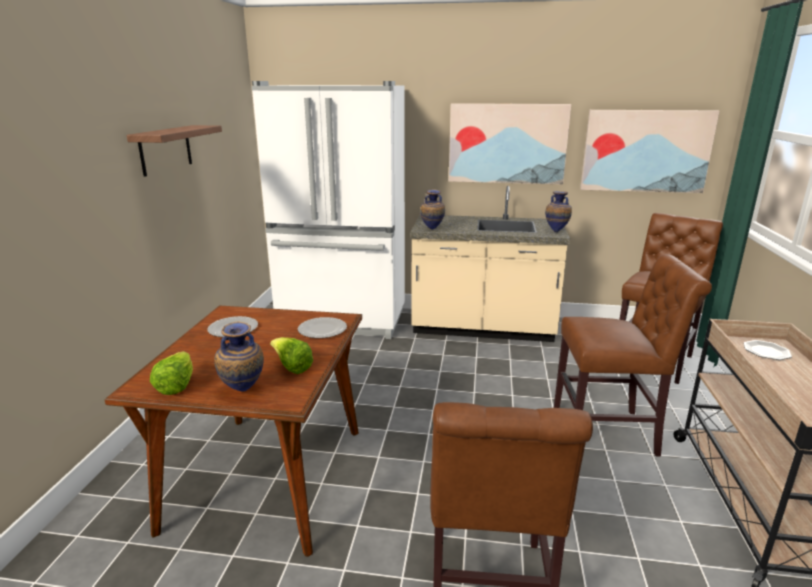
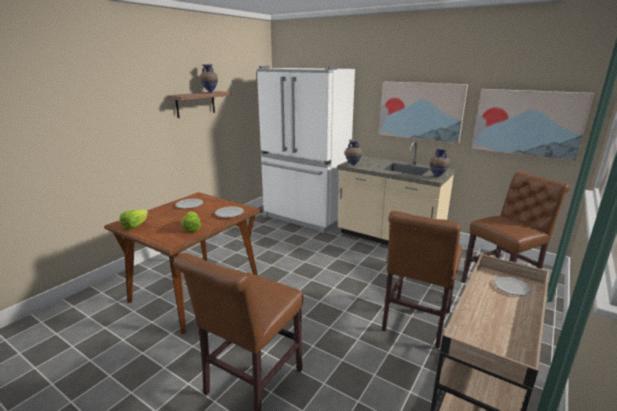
camera: 25 degrees right, 0 degrees up
vase [214,321,264,392] -> vase moved to [200,64,218,92]
brown chair [554,254,712,456] -> brown chair turned 90 degrees clockwise [382,211,462,349]

